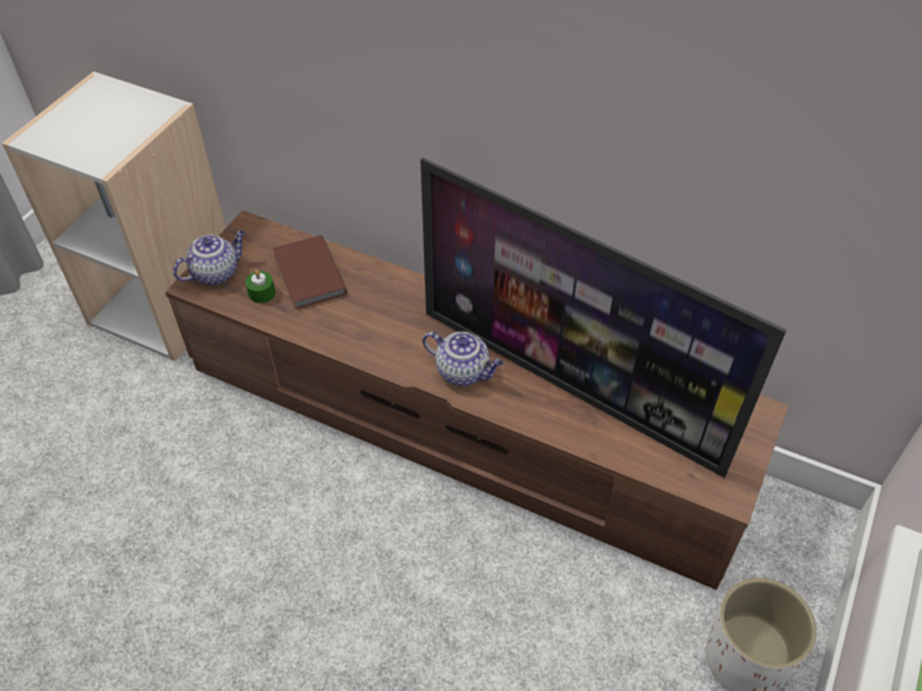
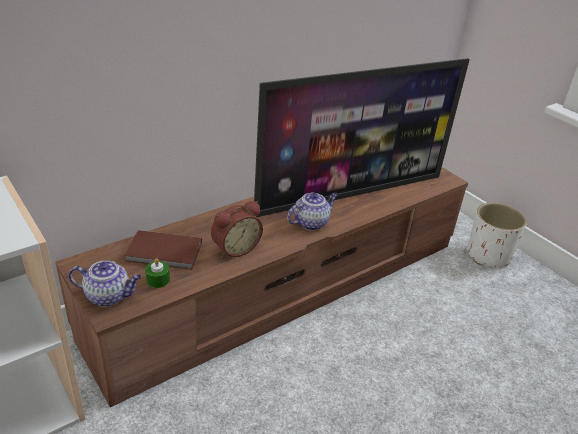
camera: 65 degrees left, 15 degrees down
teapot [173,230,245,285] -> teapot turned 105 degrees clockwise [69,260,142,307]
none -> alarm clock [211,201,263,258]

